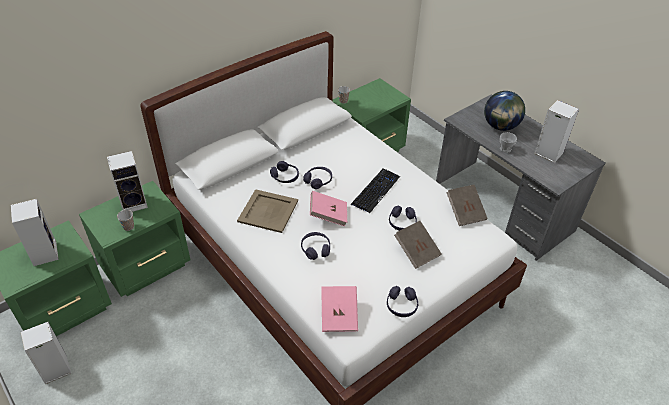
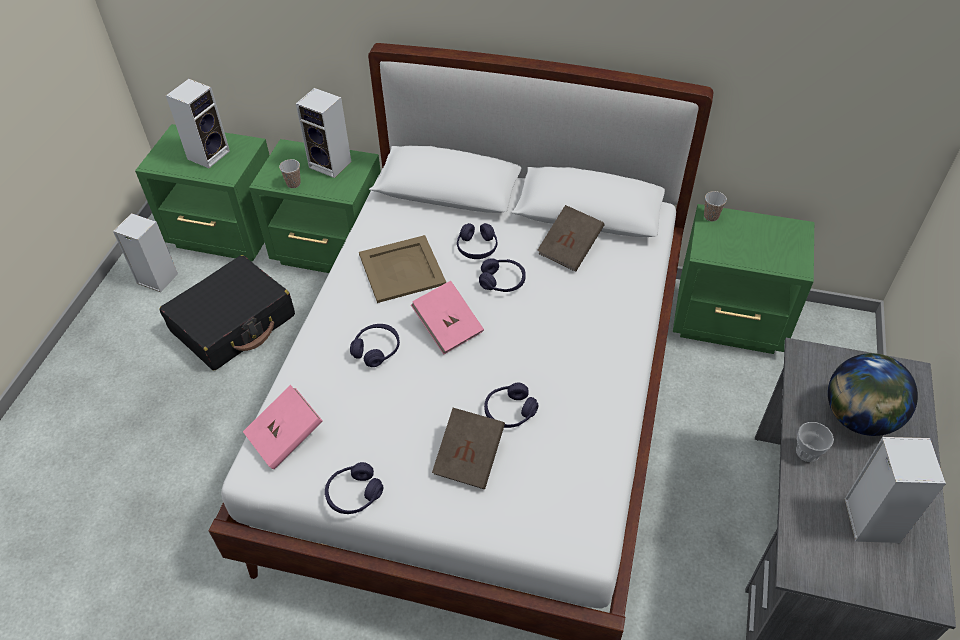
camera: 55 degrees right, 5 degrees up
keyboard [351,168,400,214] -> none
brown book [446,185,488,226] -> brown book moved to [537,205,605,272]
none -> black suitcase [159,255,295,370]

